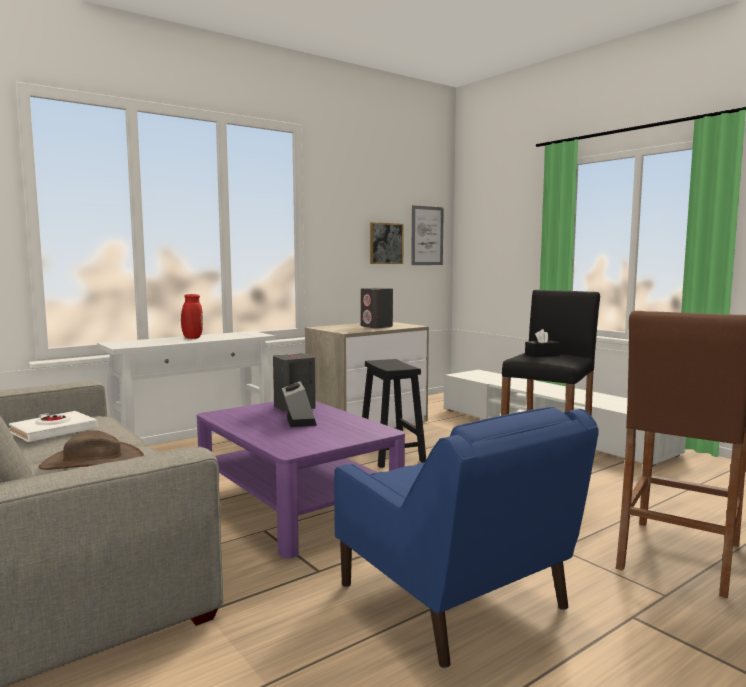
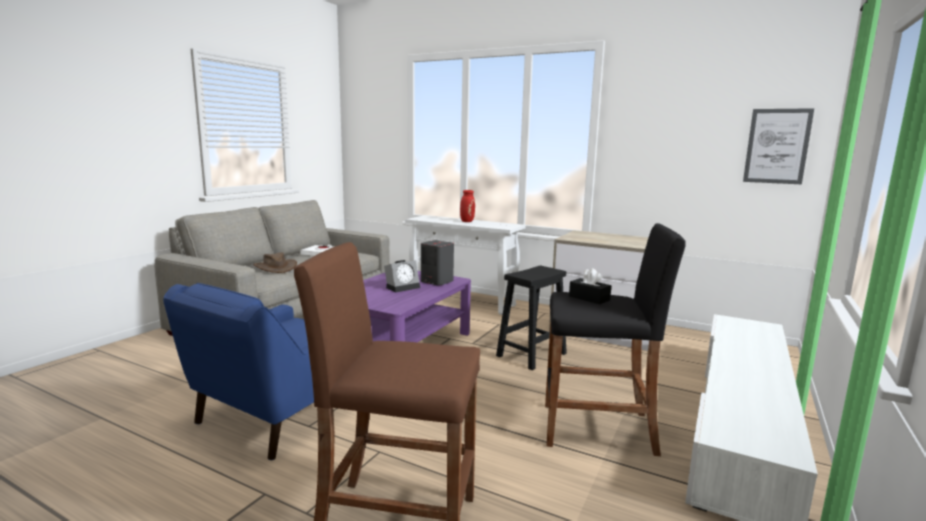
camera: 65 degrees right, 5 degrees up
grey speaker [361,288,393,328] -> none
picture [370,222,404,264] -> none

